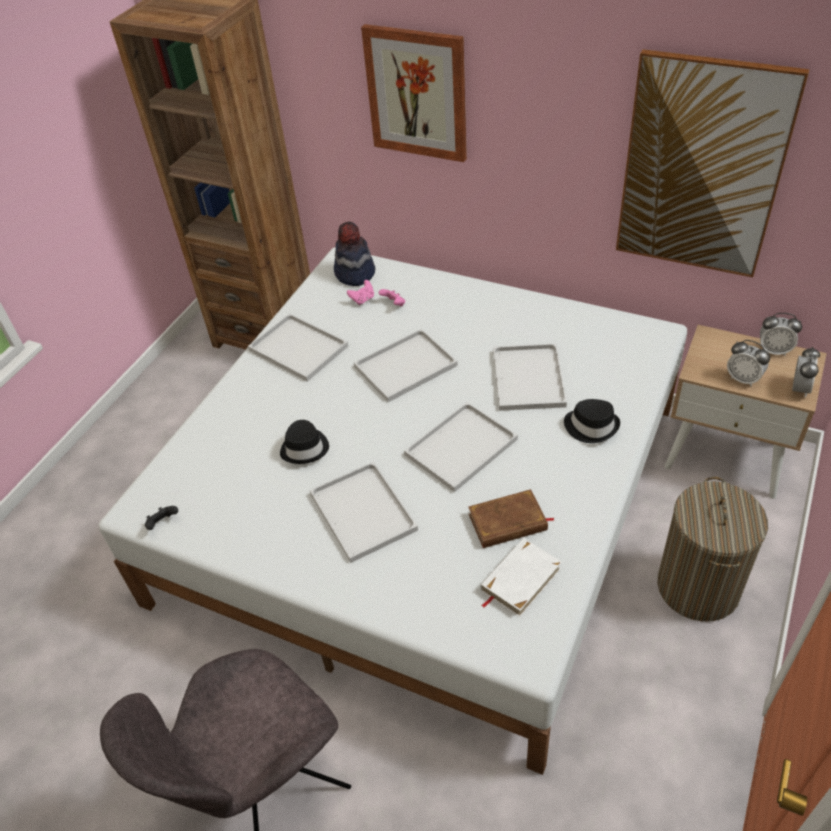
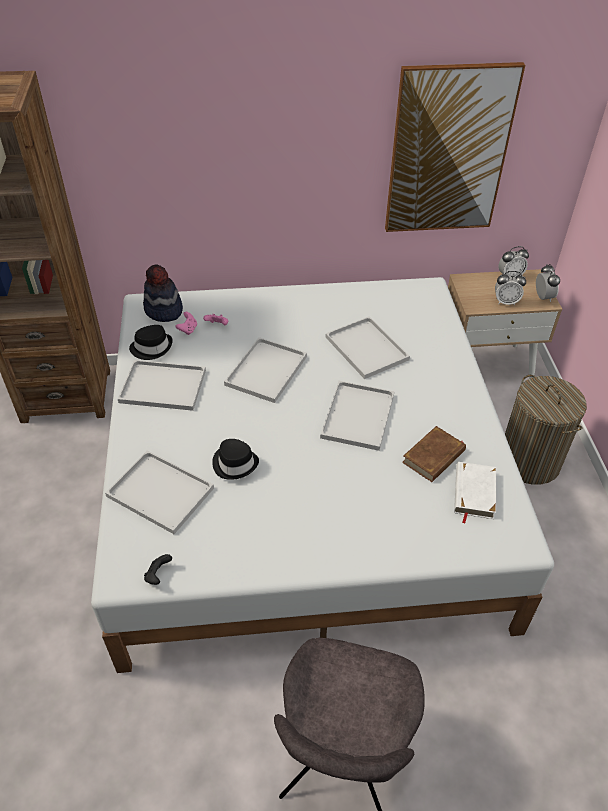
camera: 35 degrees left, 0 degrees up
white tray [309,461,418,563] -> white tray moved to [105,450,214,534]
picture [361,24,467,162] -> none
black hat [564,399,620,443] -> black hat moved to [129,325,173,360]

